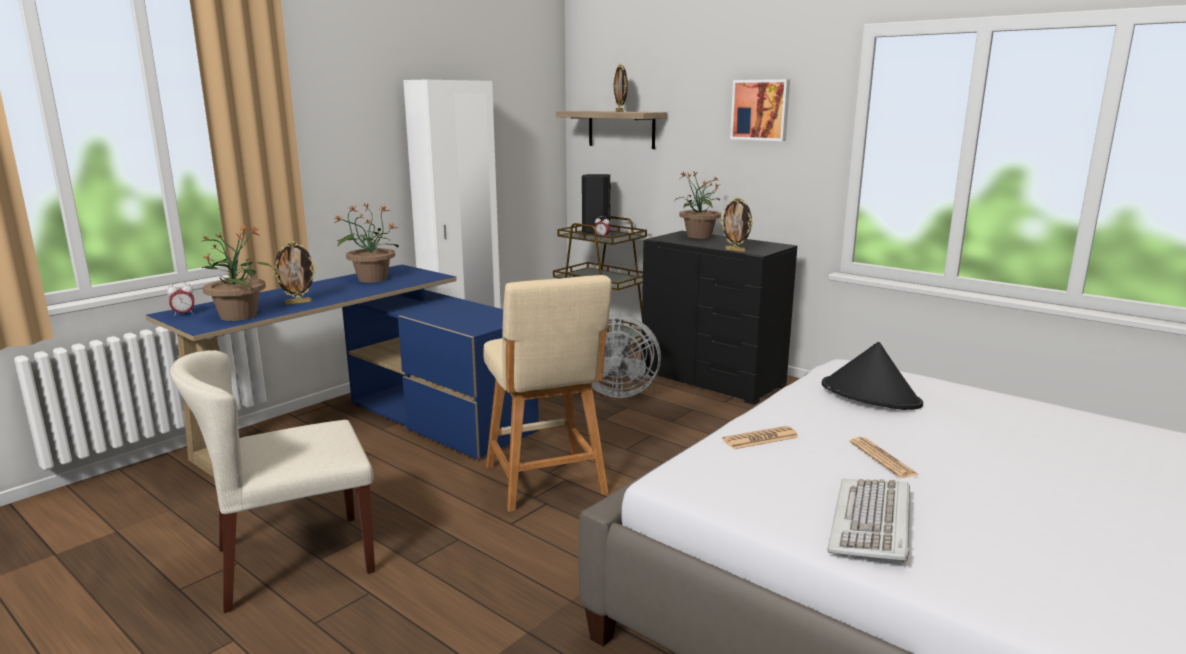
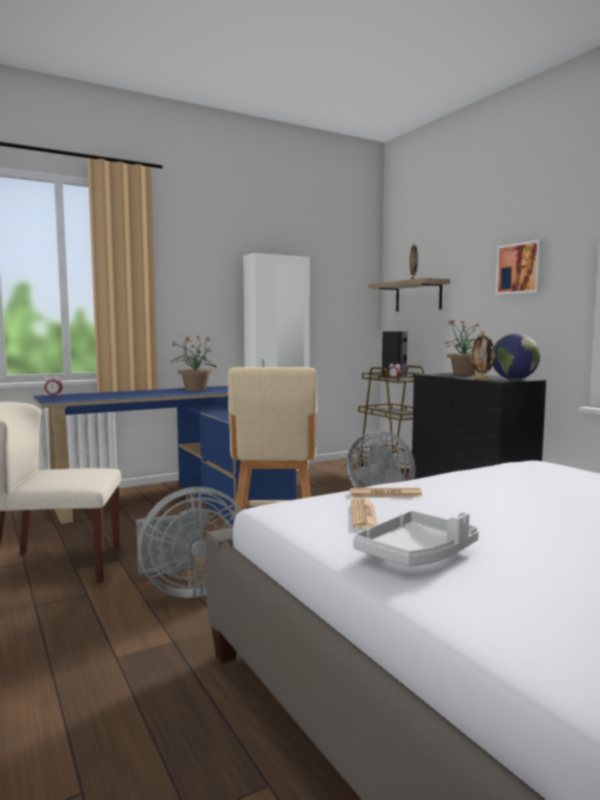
camera: 20 degrees right, 10 degrees down
potted plant [201,225,272,321] -> none
picture frame [272,241,317,305] -> none
black hat [822,342,923,410] -> none
keyboard [827,479,910,563] -> grey tray [353,511,479,566]
newspaper [850,437,919,478] -> newspaper moved to [351,498,377,529]
none -> grey fan [136,487,242,598]
none -> globe [493,333,540,380]

